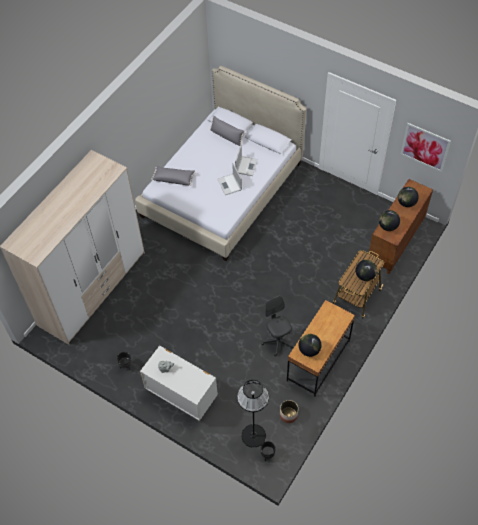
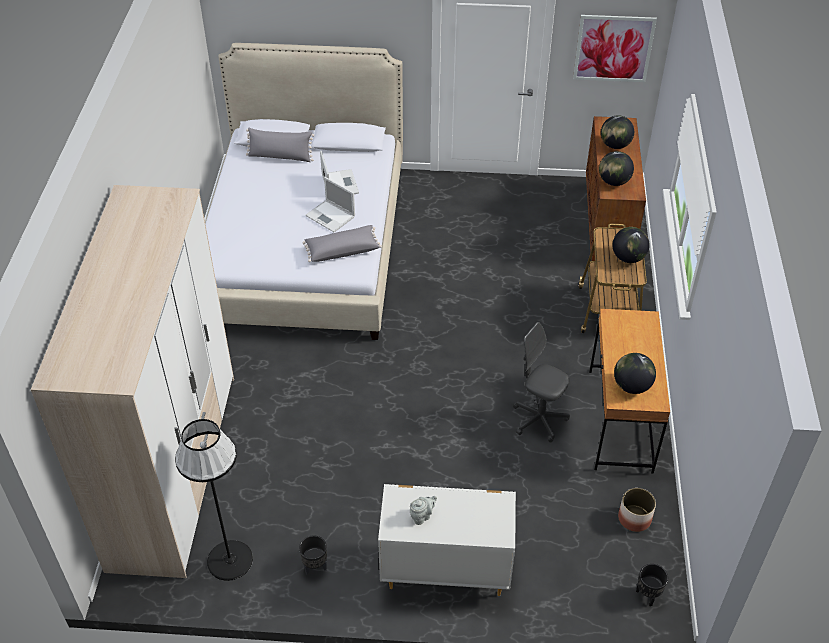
camera: 30 degrees left, 10 degrees down
grey pillow [151,166,196,185] -> grey pillow moved to [303,225,382,262]
black floor lamp [237,380,269,448] -> black floor lamp moved to [175,419,253,581]

